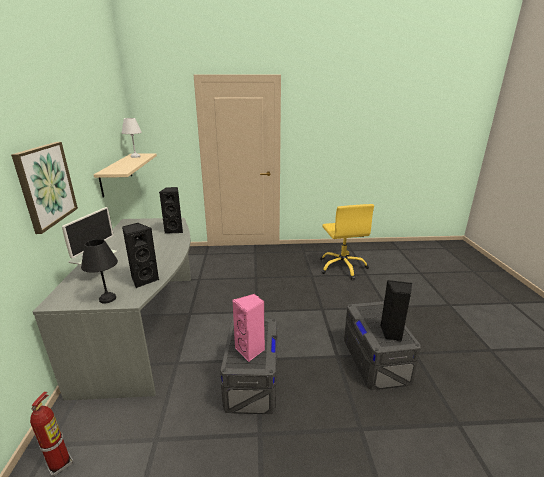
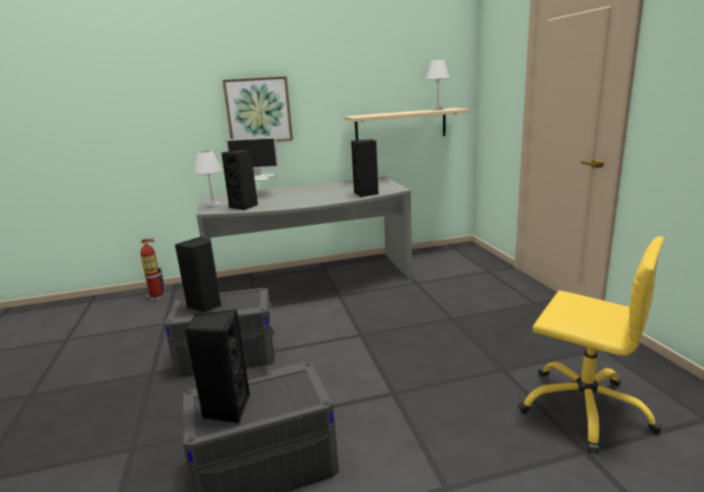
camera: 80 degrees right, 5 degrees down
black table lamp [81,239,118,303] -> white table lamp [194,151,222,207]
pink speaker [233,294,265,362] -> black speaker [175,237,221,313]
yellow office chair [320,204,374,280] -> yellow office chair turned 120 degrees counterclockwise [518,236,664,454]

